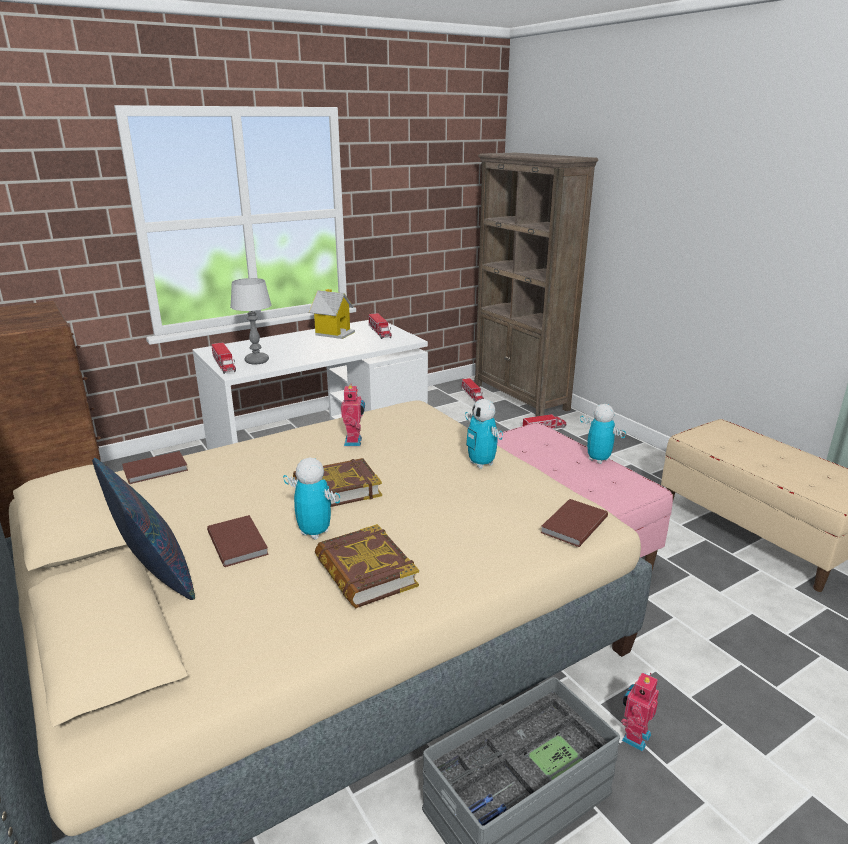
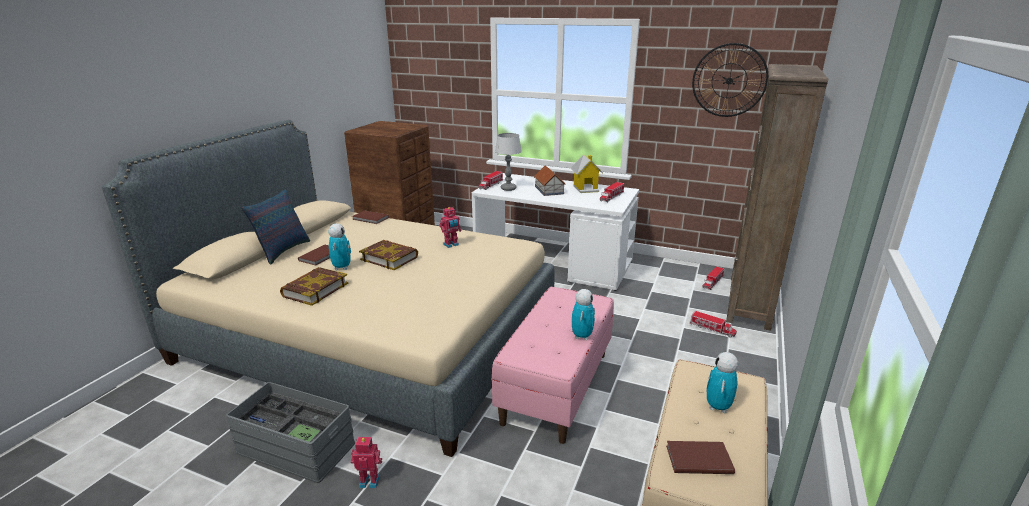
camera: 55 degrees right, 0 degrees up
toy robot [465,399,503,469] -> toy robot moved to [706,352,738,413]
brown book [540,499,608,547] -> brown book moved to [666,441,735,474]
none -> toy house [534,165,566,196]
none -> wall clock [692,43,768,117]

